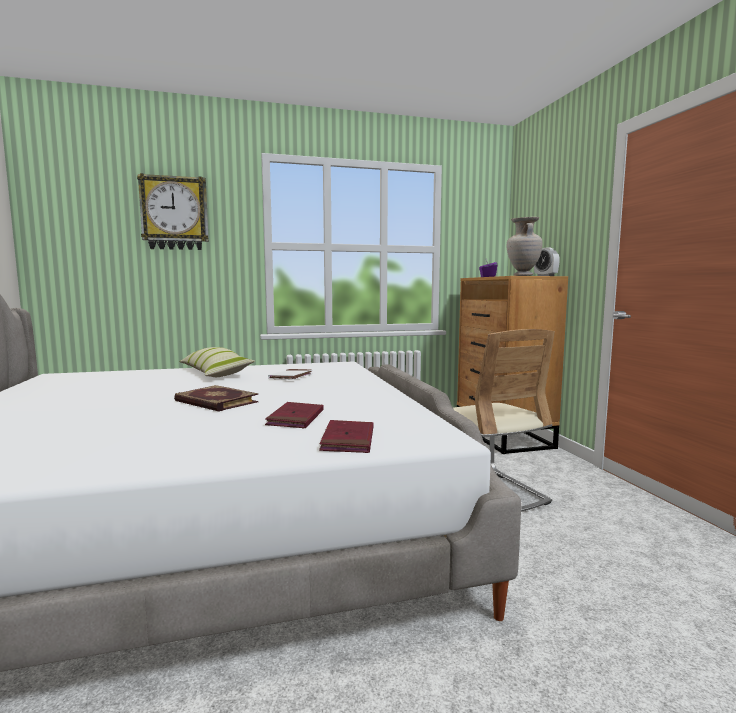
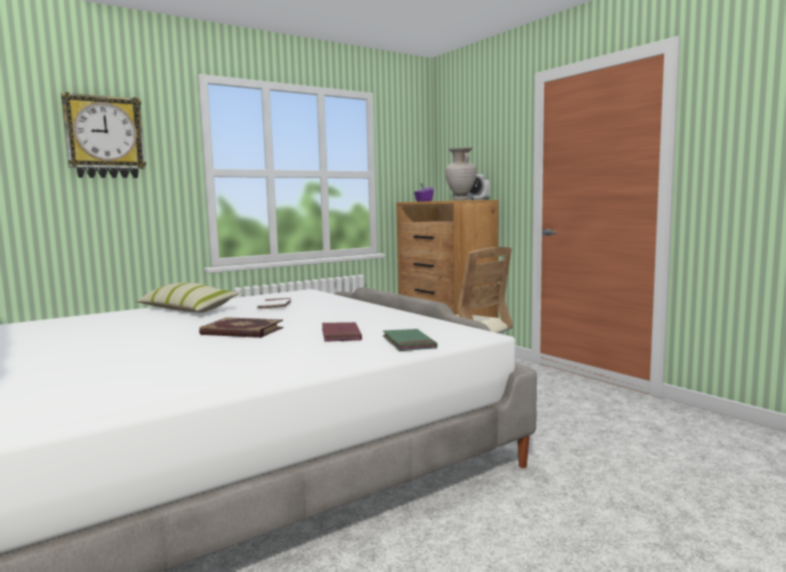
camera: 20 degrees left, 0 degrees up
red book [319,420,374,453] -> green book [383,329,437,351]

